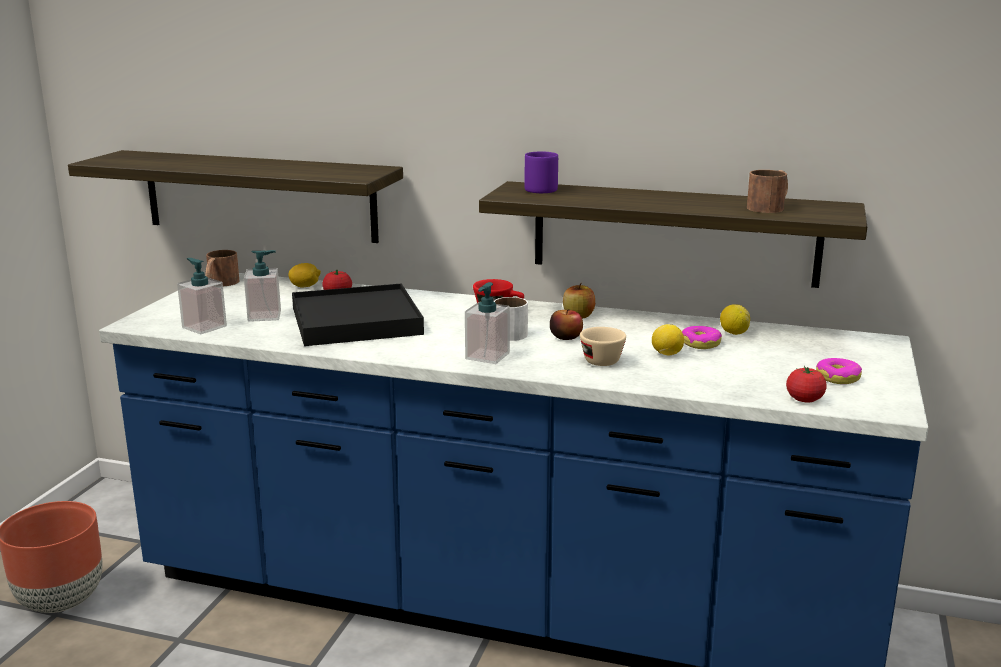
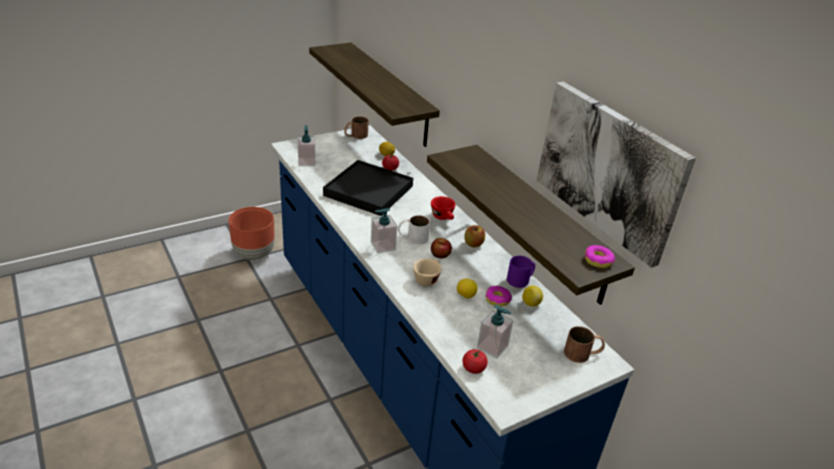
camera: 40 degrees right, 15 degrees up
soap dispenser [244,250,281,322] -> soap dispenser moved to [477,305,514,358]
purple mug [524,152,558,193] -> purple mug moved to [507,256,535,288]
brown mug [747,170,788,213] -> brown mug moved to [564,326,605,363]
donut [816,358,862,384] -> donut moved to [585,245,615,268]
none -> picture [537,82,696,268]

